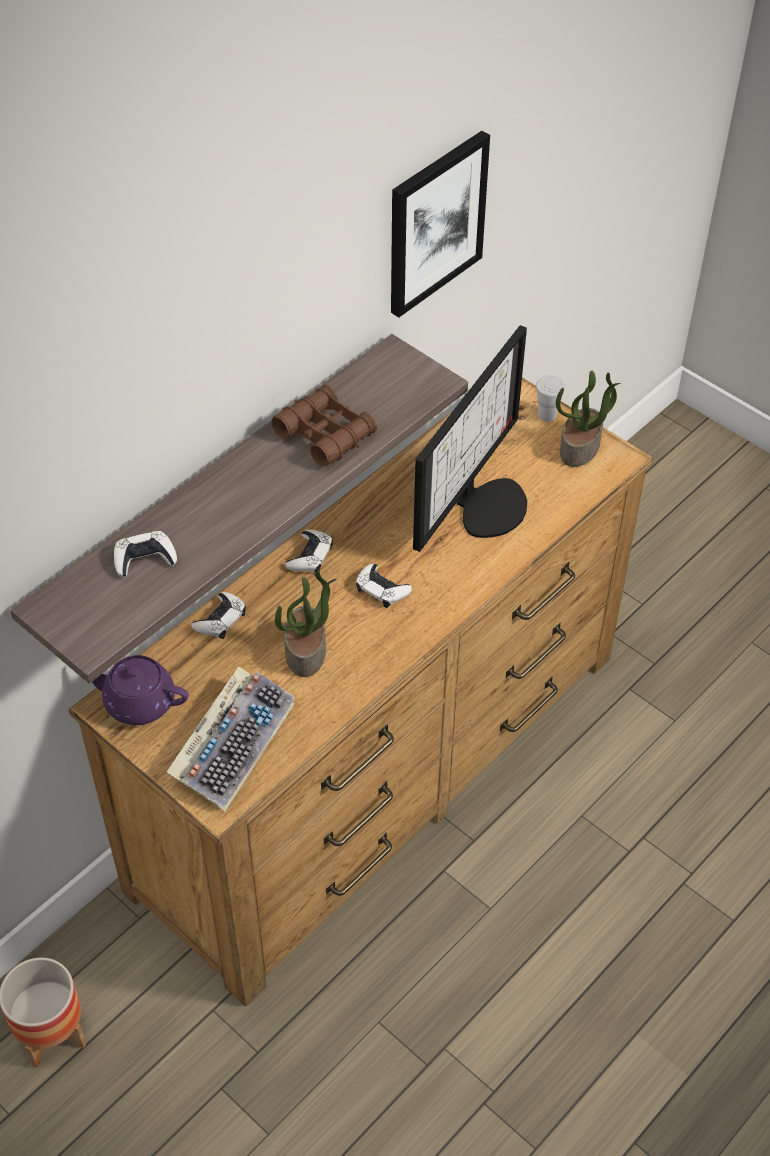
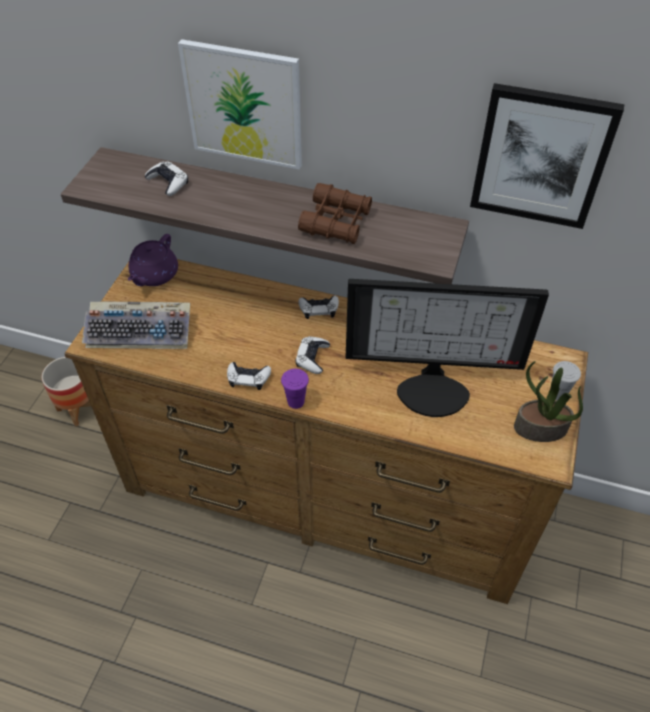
camera: 65 degrees right, 0 degrees up
purple teapot [92,655,188,725] -> purple teapot turned 150 degrees counterclockwise [128,234,178,286]
white game controller [191,592,246,639] -> white game controller moved to [227,362,271,390]
potted plant [275,570,337,677] -> none
none -> picture [178,39,302,170]
none -> purple cup [281,369,309,409]

